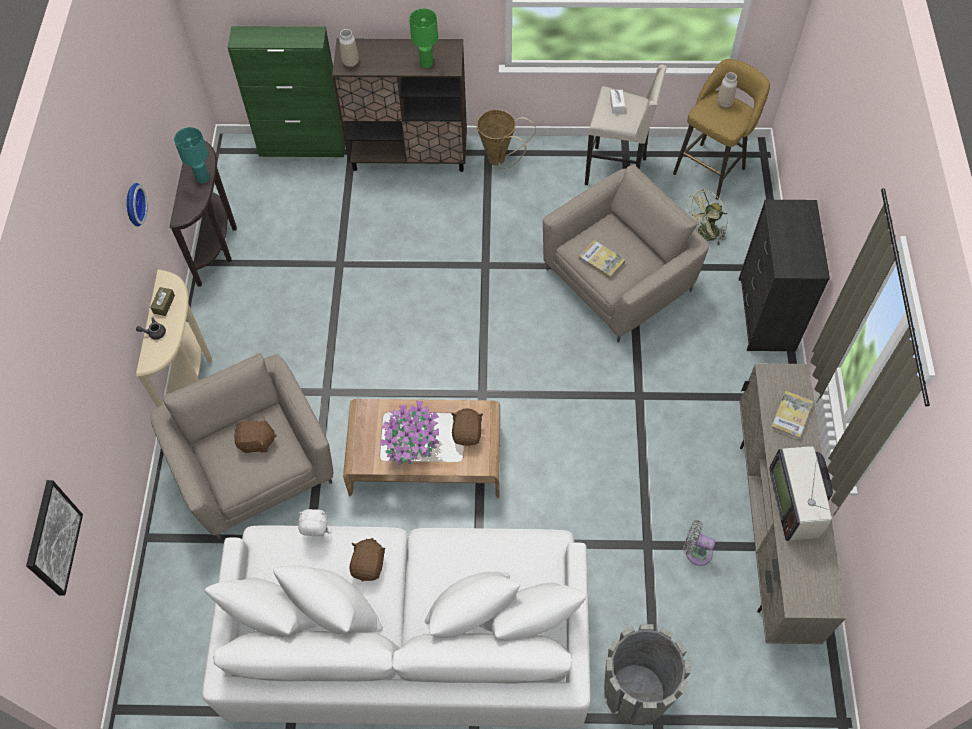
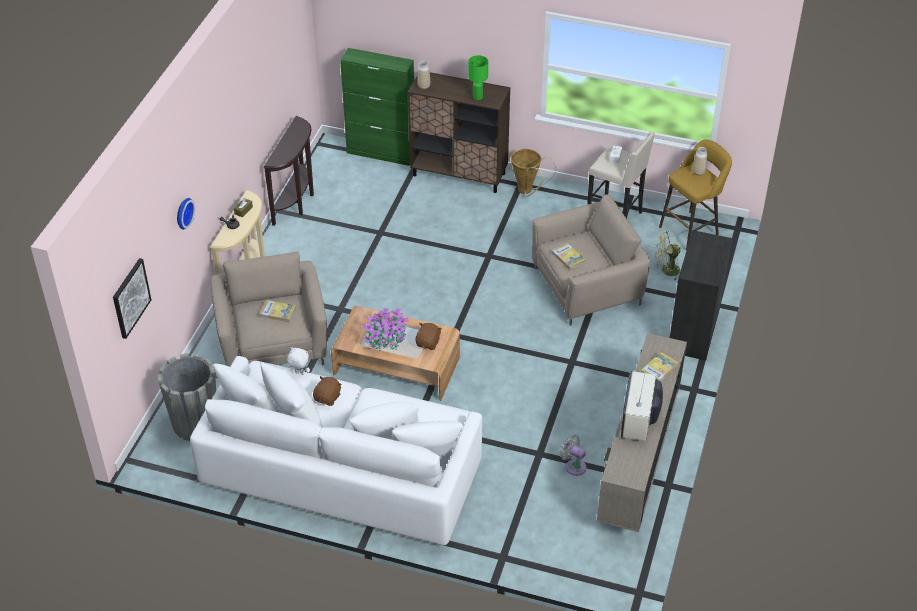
camera: 15 degrees right, 15 degrees down
wall clock [127,183,148,227] -> wall clock moved to [177,198,195,230]
turquoise table lamp [174,127,210,183] -> none
brown plush toy [234,417,277,453] -> book [260,300,296,322]
grey planter [604,624,691,725] -> grey planter moved to [158,353,216,441]

